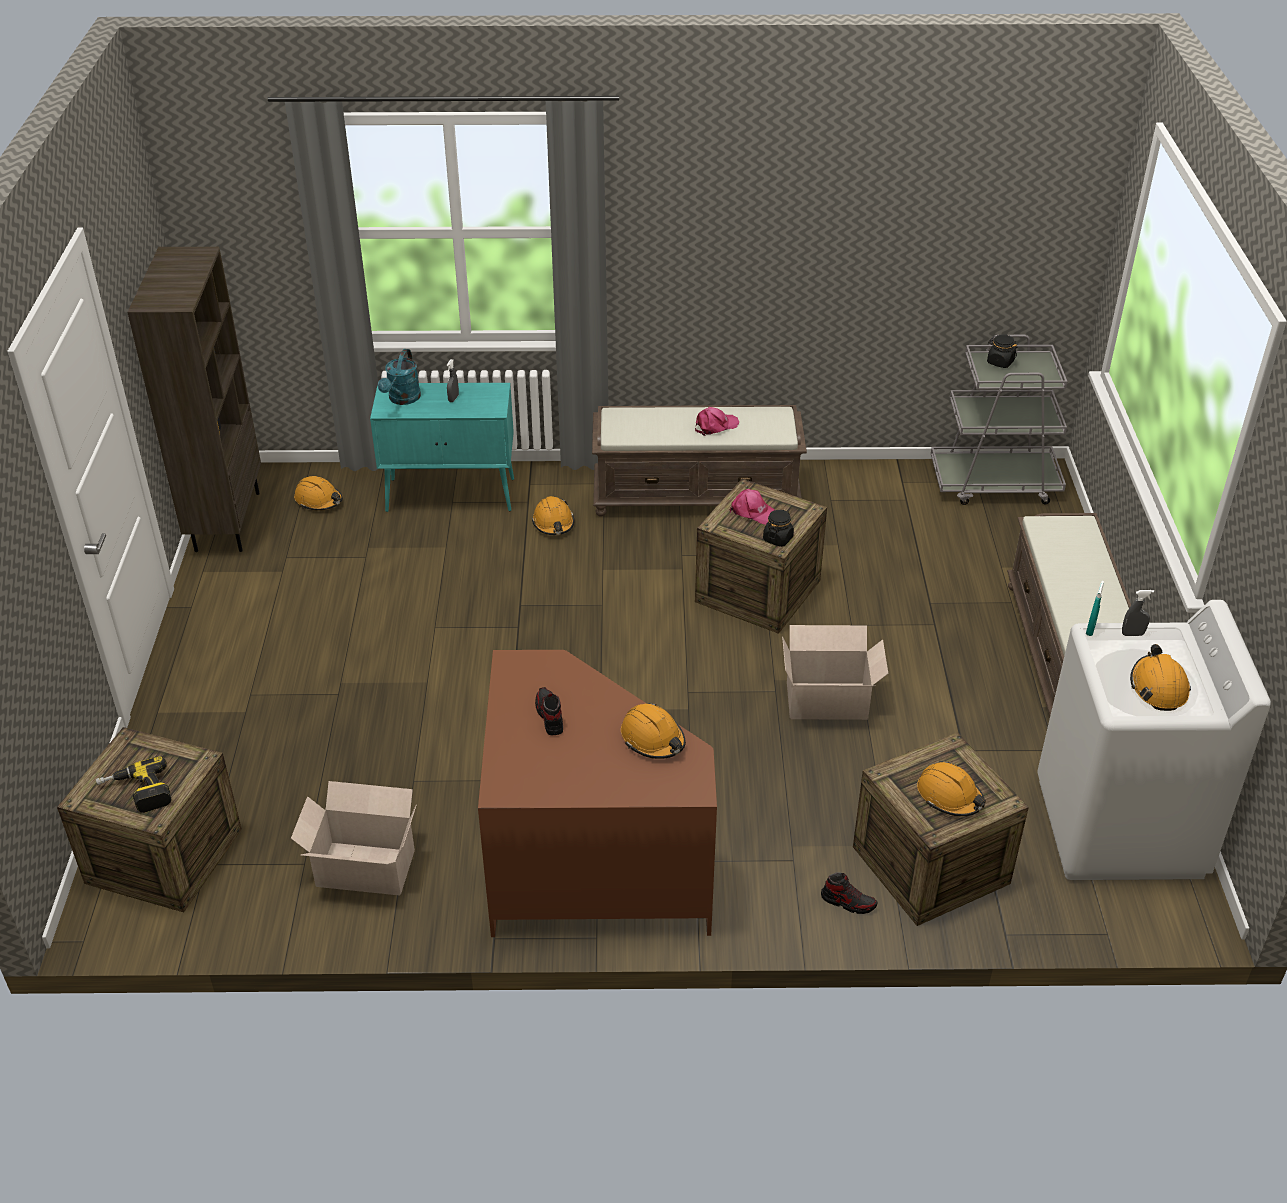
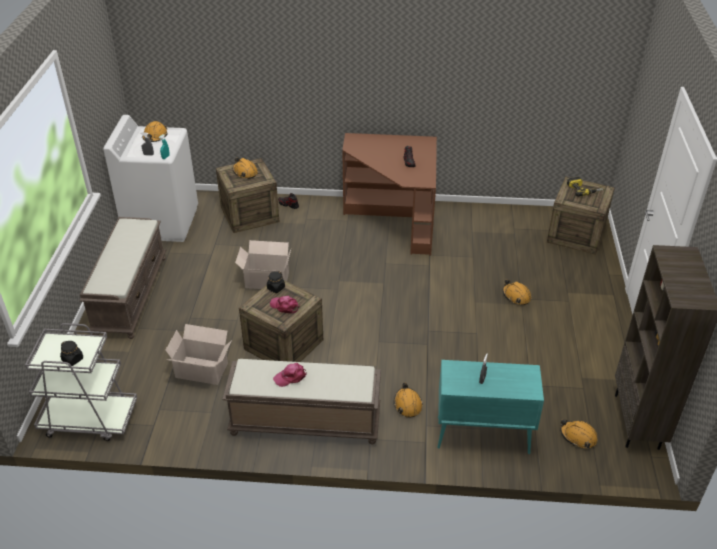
camera: 175 degrees left, 0 degrees up
cardboard box [291,781,417,896] -> cardboard box moved to [166,324,232,385]
turquoise watering can [378,349,421,405] -> none
orange hard hat [621,703,686,759] -> orange hard hat moved to [503,279,531,305]

